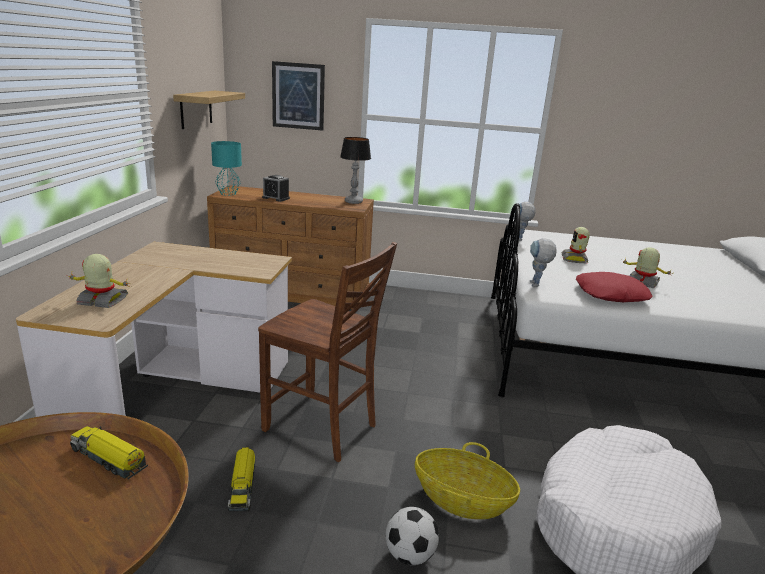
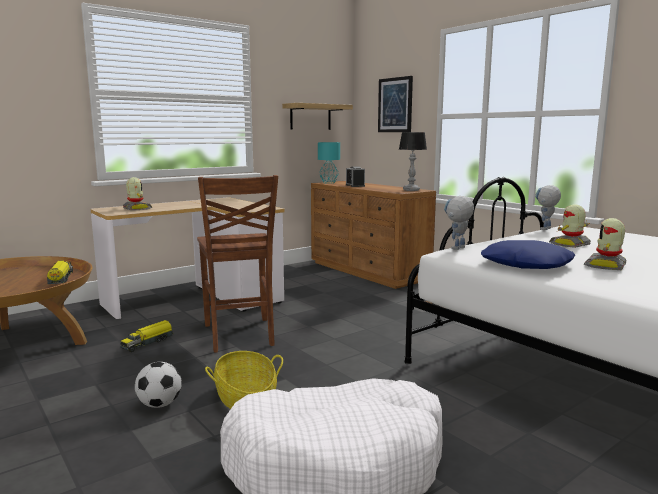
camera: 45 degrees right, 10 degrees down
red pillow [576,272,653,302] -> blue pillow [481,240,575,269]
toy robot [621,247,672,288] -> toy robot turned 135 degrees counterclockwise [584,218,626,270]

